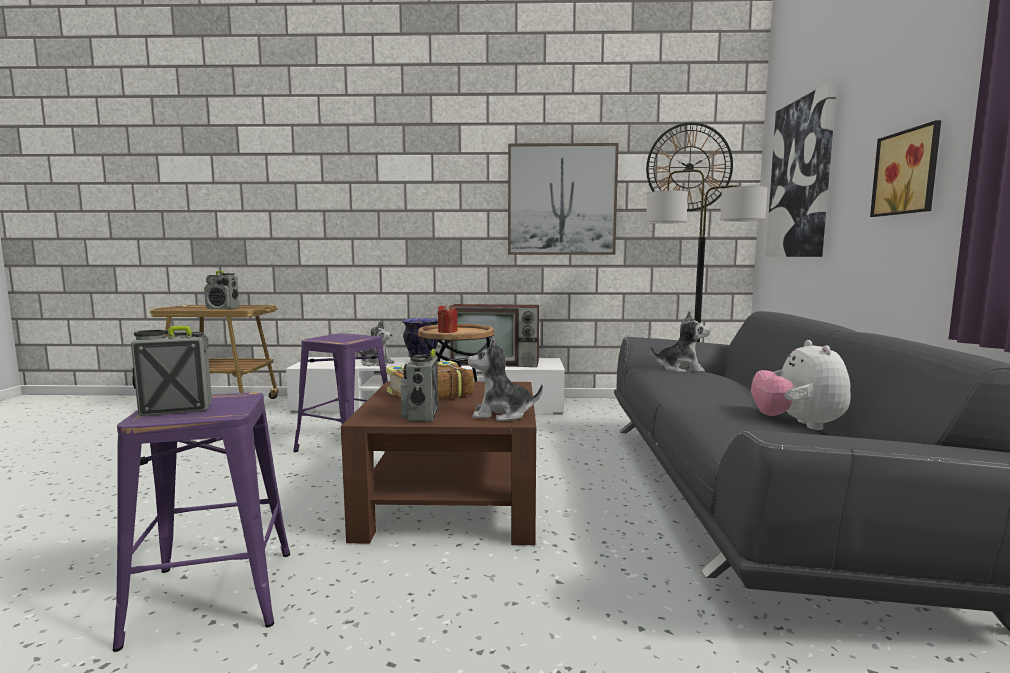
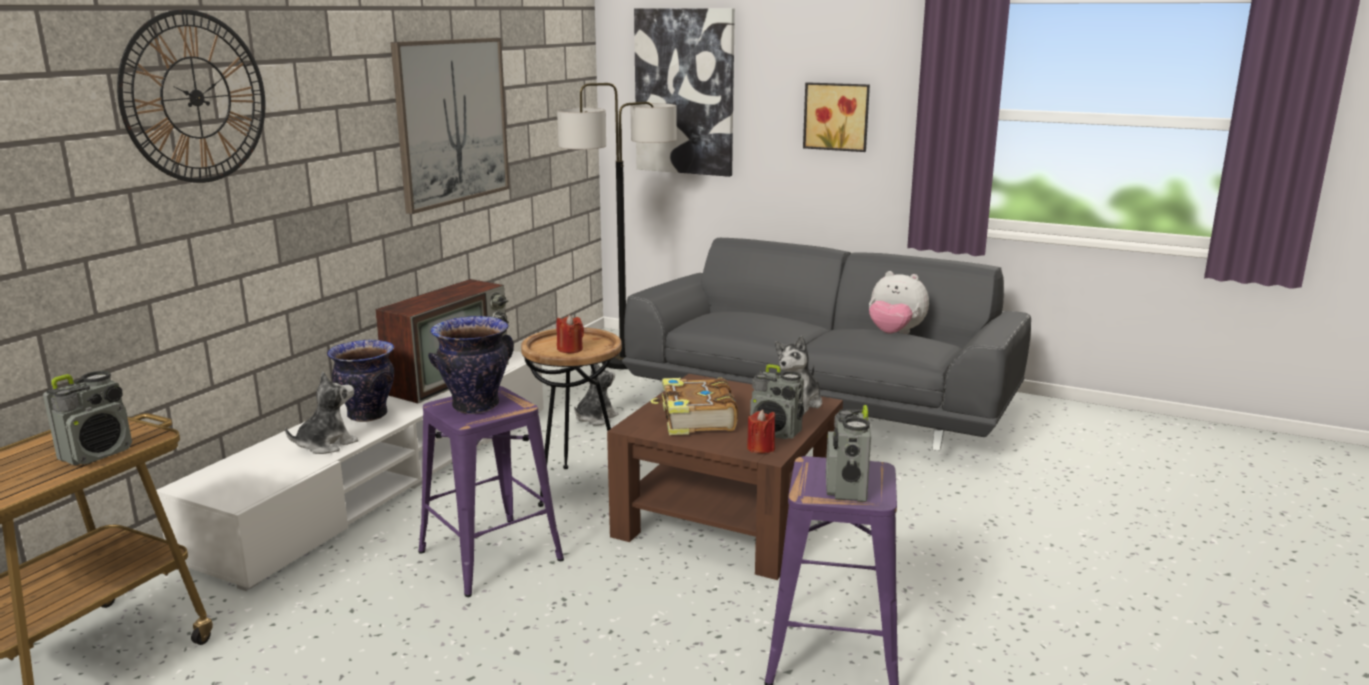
camera: 65 degrees left, 10 degrees up
wall clock [646,122,733,211] -> wall clock moved to [117,9,265,183]
plush toy [650,311,711,373] -> plush toy moved to [574,364,619,426]
none -> vase [428,316,514,414]
none -> red candle [747,409,775,453]

